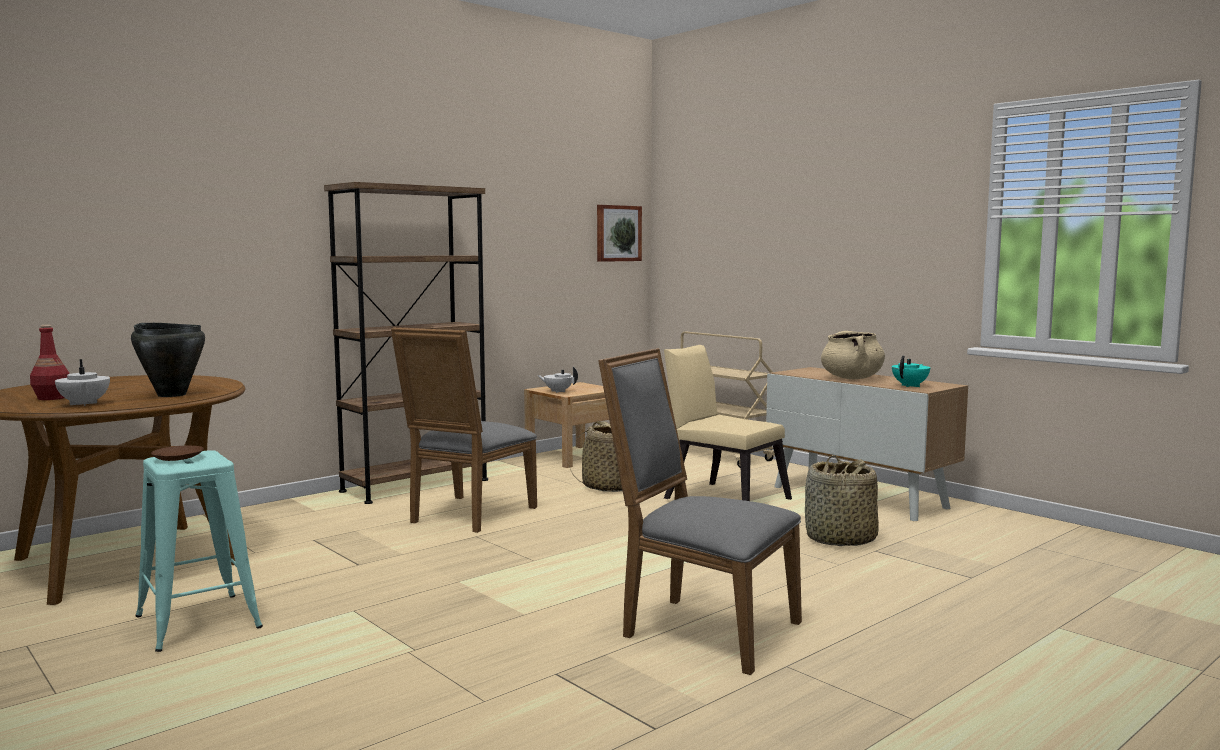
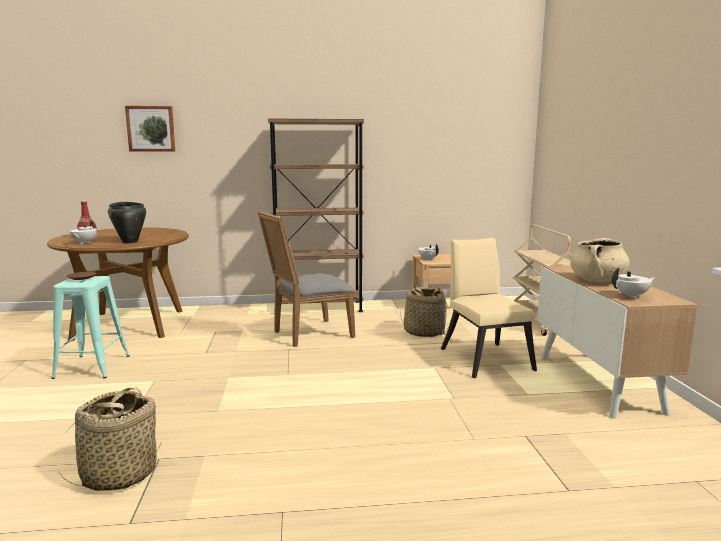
camera: 35 degrees right, 5 degrees up
picture [597,205,642,262] -> picture moved to [125,106,175,152]
grey chair [598,348,802,675] -> none
basket [805,455,879,546] -> basket moved to [55,387,162,491]
turquoise teapot [892,356,930,387] -> white teapot [612,268,656,299]

